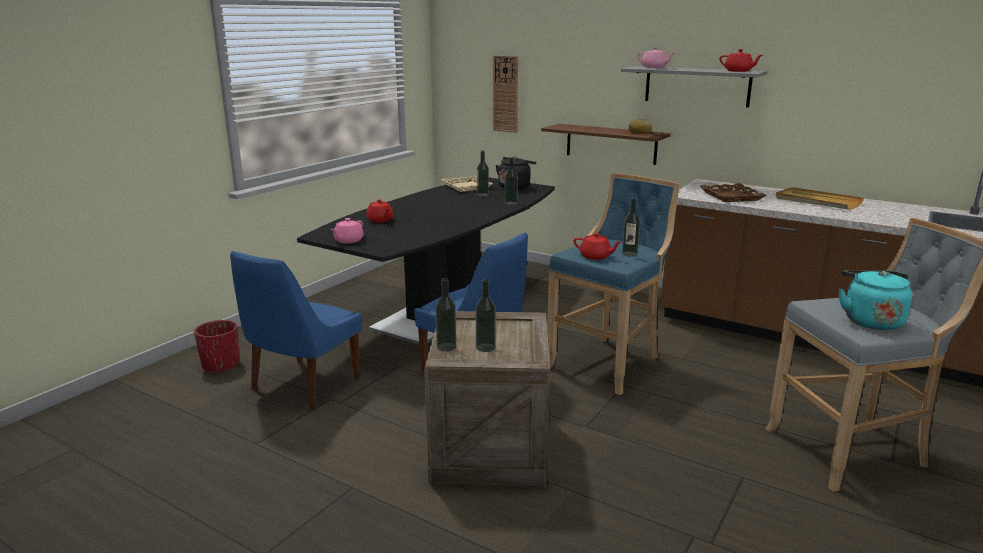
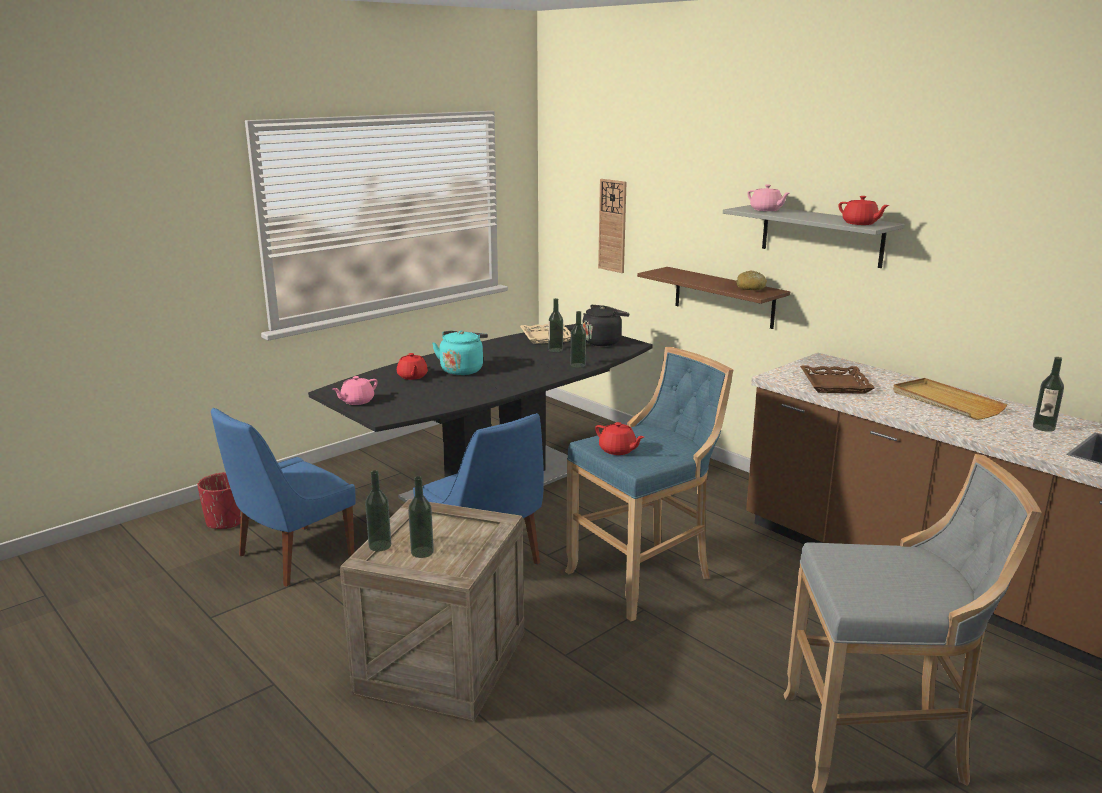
camera: 15 degrees right, 0 degrees up
bottle [622,198,640,257] -> bottle moved to [1033,357,1064,432]
turquoise kettle [838,270,912,330] -> turquoise kettle moved to [432,330,488,375]

